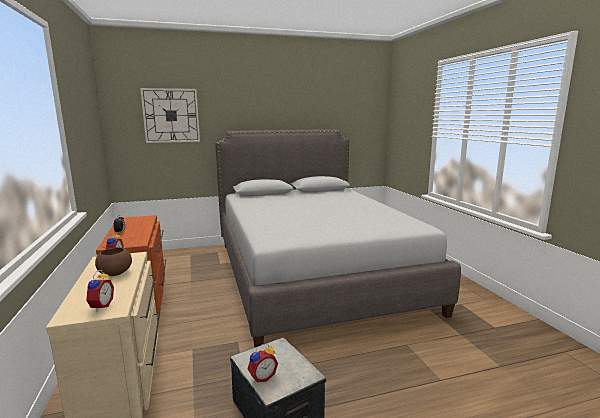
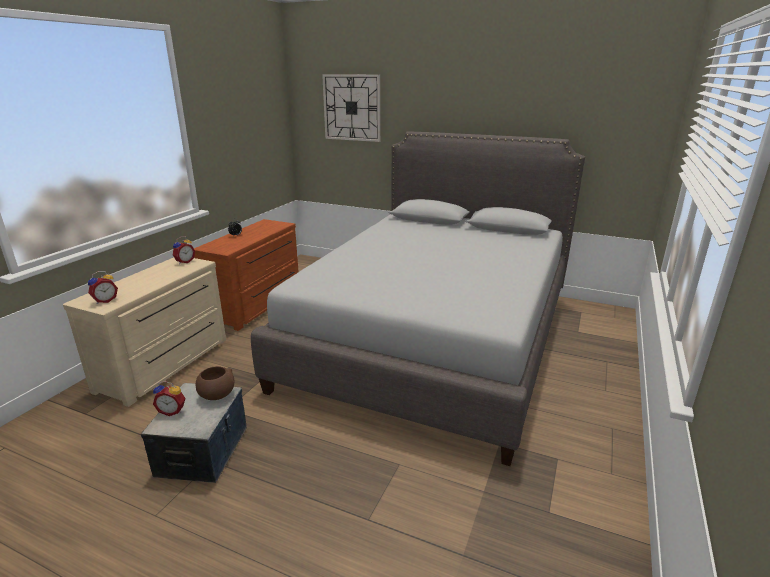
camera: 40 degrees right, 10 degrees up
brown bowl [95,247,132,276] -> brown bowl moved to [196,366,234,400]

